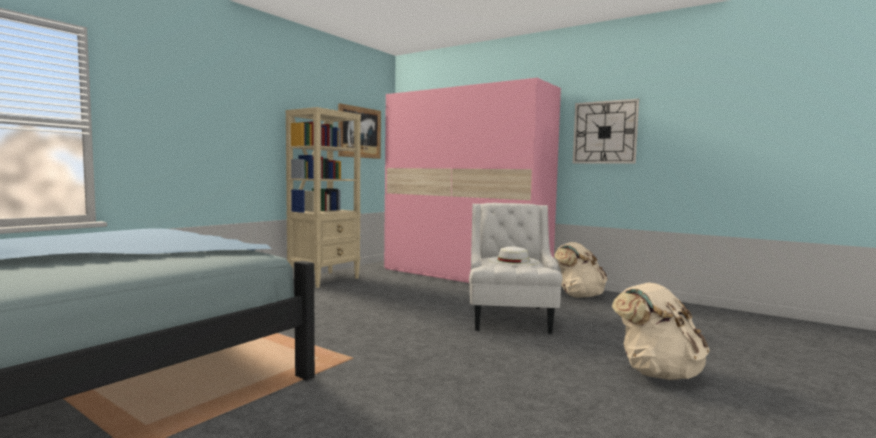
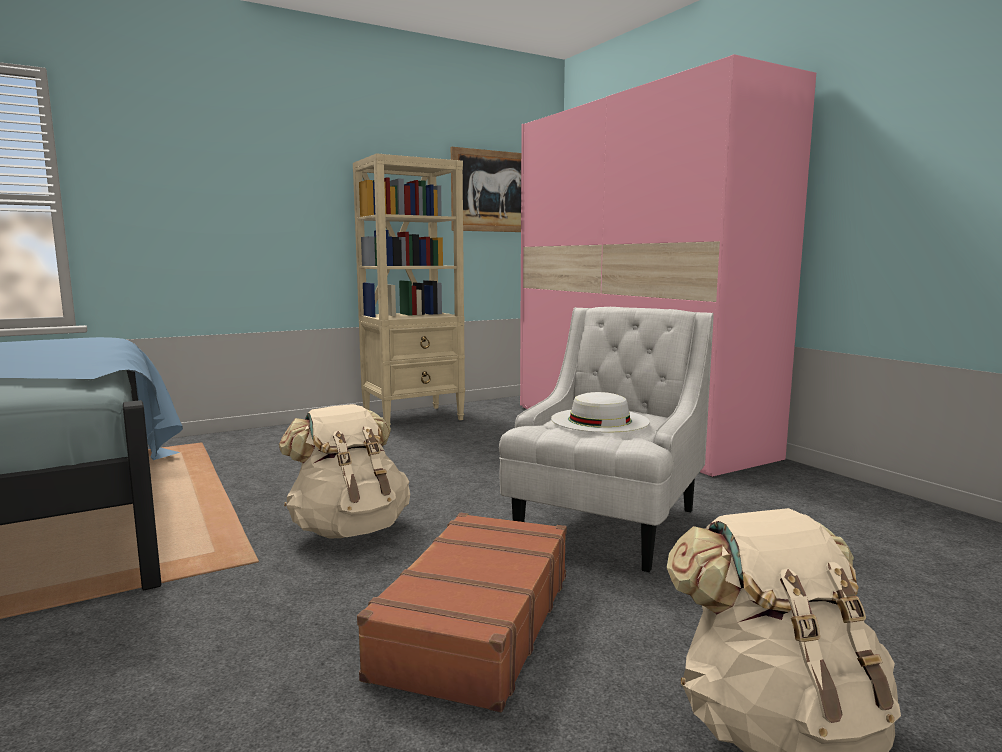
camera: 25 degrees right, 5 degrees up
beige backpack [554,242,607,298] -> beige backpack moved to [279,404,410,538]
wall clock [573,99,639,164] -> none
none -> brown suitcase [357,513,567,712]

